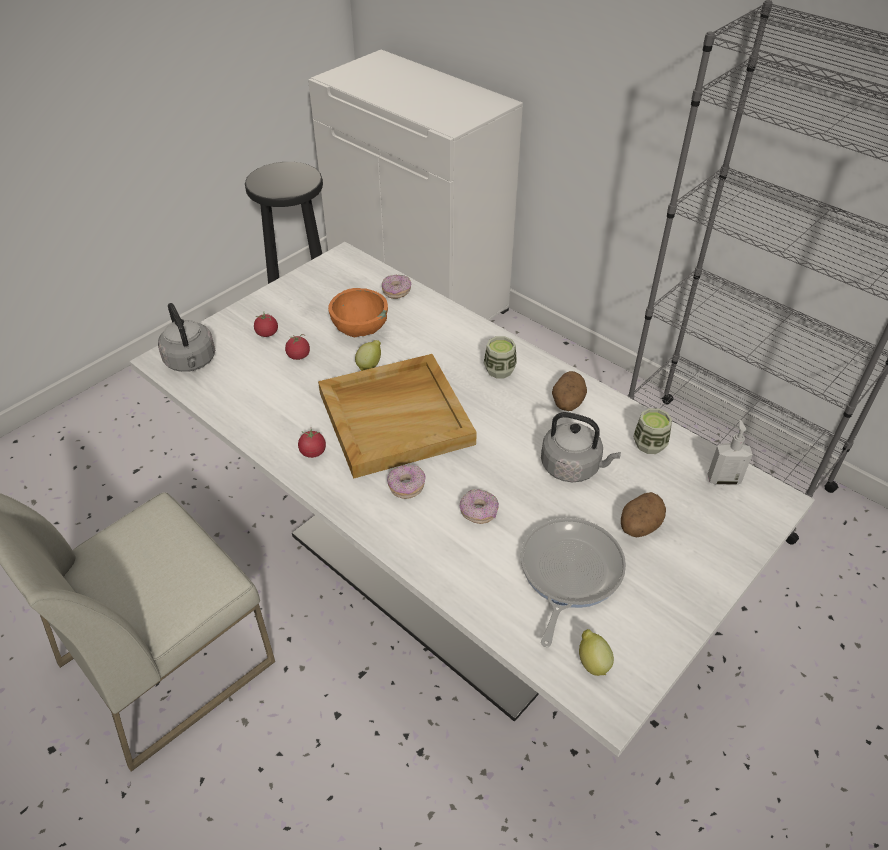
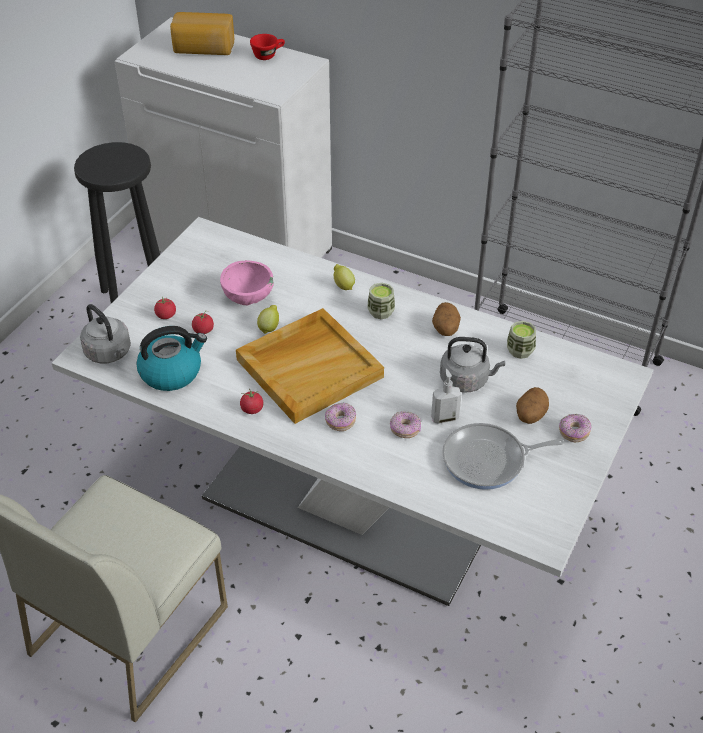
camera: 15 degrees left, 0 degrees up
orange bowl [328,288,388,337] -> pink bowl [220,260,274,305]
donut [382,274,412,299] -> donut moved to [559,414,591,442]
frying pan [521,518,626,647] -> frying pan turned 105 degrees counterclockwise [442,423,564,490]
lemon [579,629,614,676] -> lemon moved to [334,264,355,290]
soap dispenser [707,420,753,485] -> soap dispenser moved to [431,369,461,424]
none -> kettle [136,326,207,391]
none -> bread [170,12,234,55]
none -> red cup [250,34,285,60]

